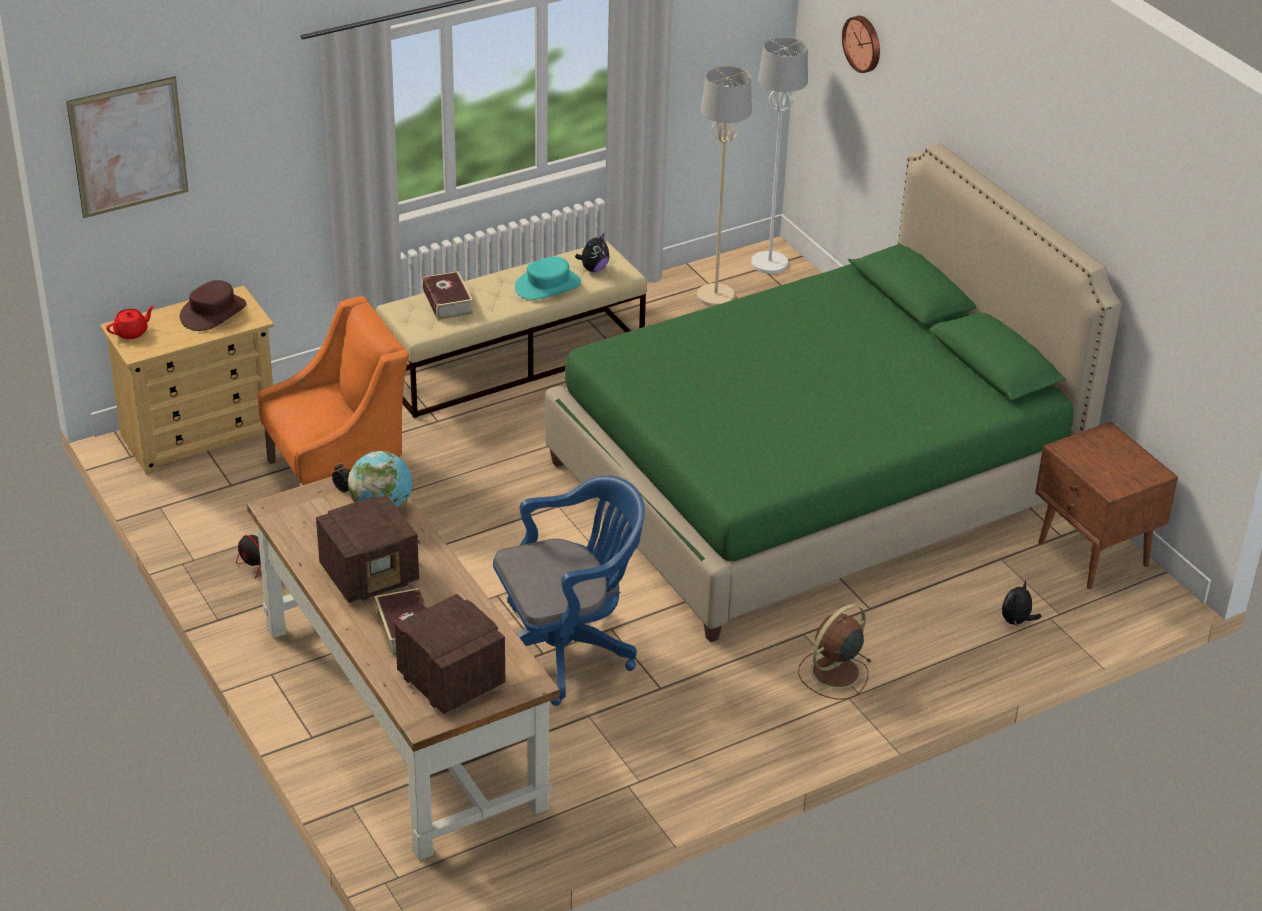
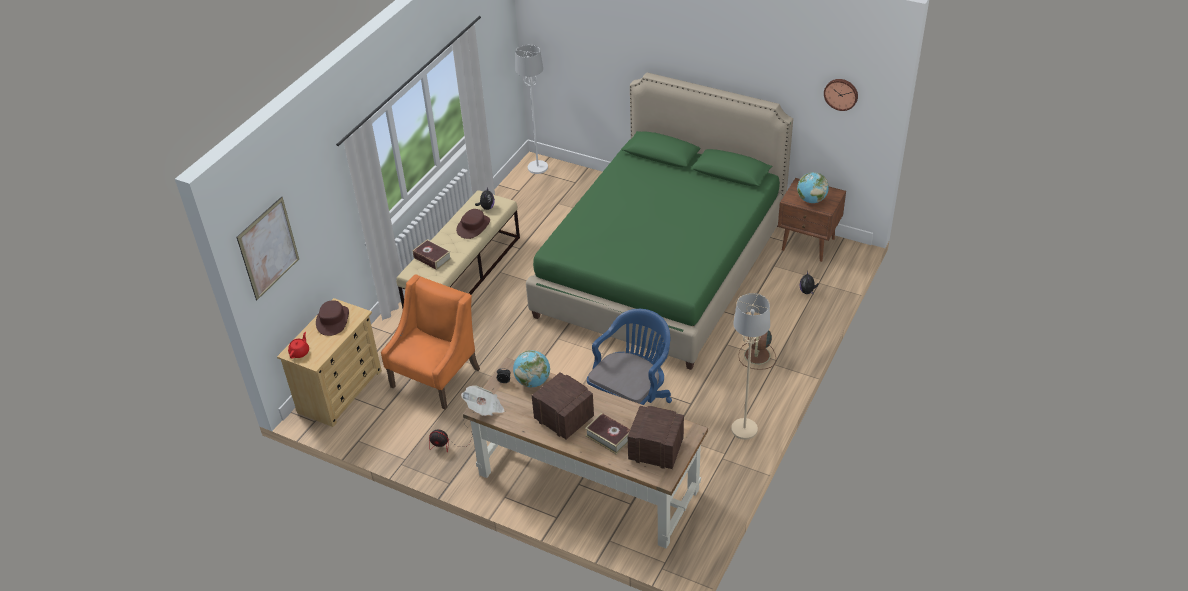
camera: 30 degrees left, 5 degrees up
radio [316,495,419,603] -> radio turned 75 degrees counterclockwise [532,372,594,439]
turquoise hat [515,256,581,300] -> brown hat [456,209,490,239]
beige floor lamp [697,66,752,307] -> beige floor lamp moved to [731,293,770,440]
wall clock [842,16,880,73] -> wall clock moved to [824,79,858,111]
none -> newspaper [461,385,505,416]
none -> globe [797,172,829,203]

